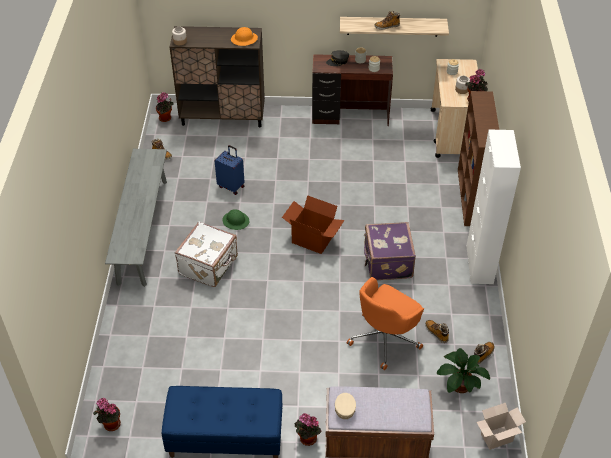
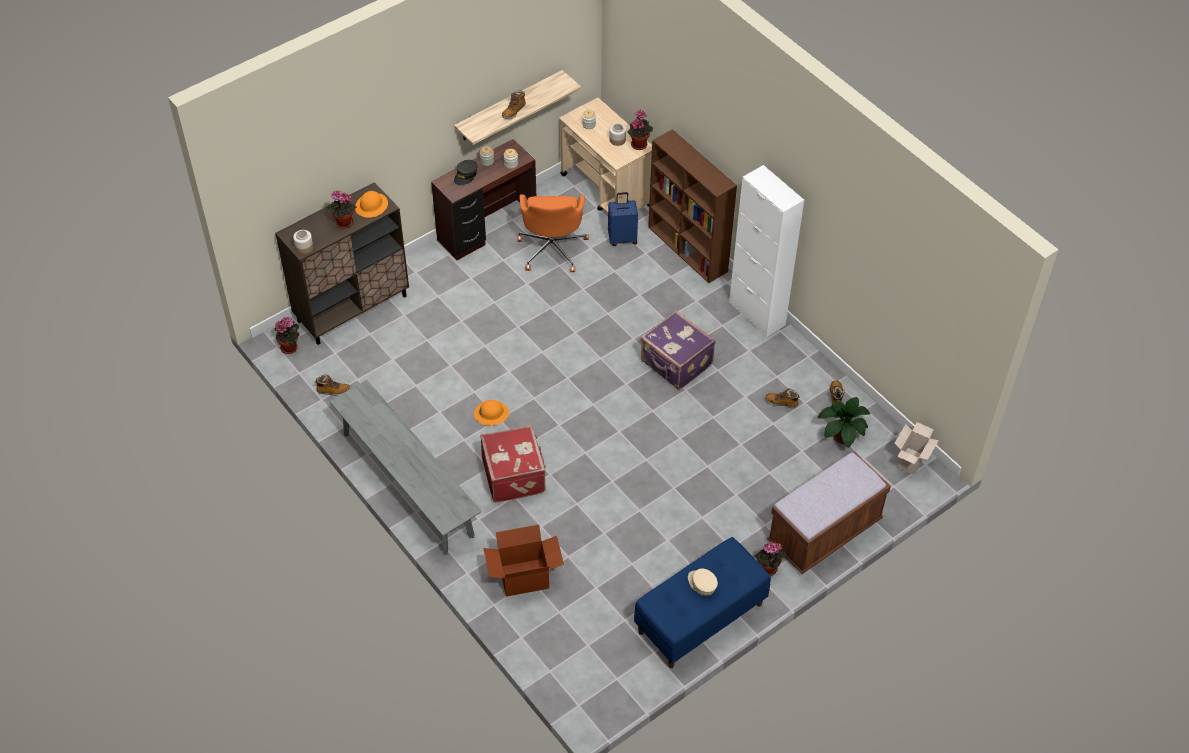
camera: 40 degrees left, 5 degrees up
potted plant [93,398,121,431] -> potted plant moved to [327,190,356,228]
white suitcase [175,221,238,287] -> red suitcase [480,425,546,503]
blue suitcase [215,145,245,195] -> blue suitcase moved to [608,192,638,246]
green hard hat [223,209,249,230] -> orange hard hat [474,400,509,426]
cardboard box [282,195,345,254] -> cardboard box moved to [483,525,564,597]
beige cap [335,393,356,419] -> beige cap moved to [688,568,718,596]
orange office chair [347,277,424,370] -> orange office chair moved to [517,194,589,272]

